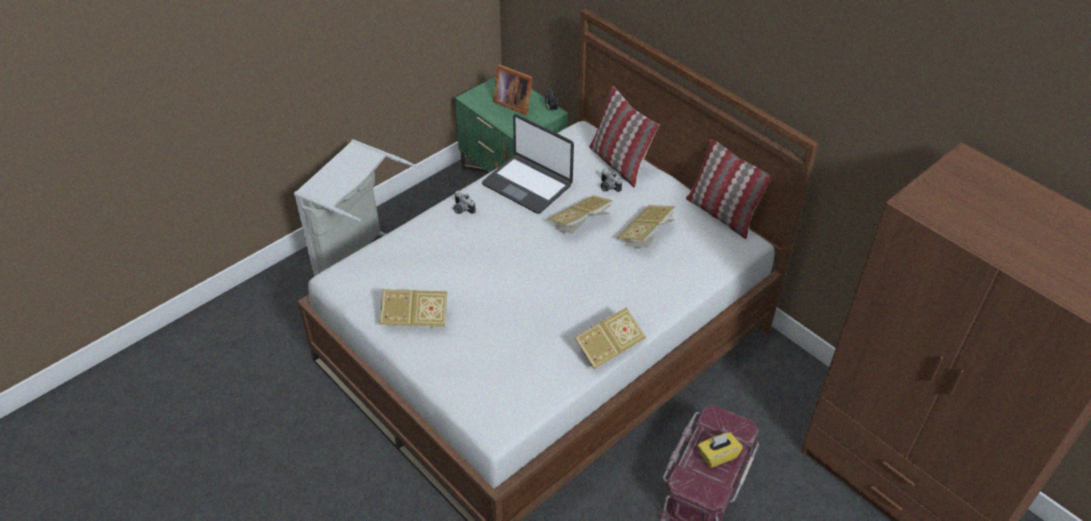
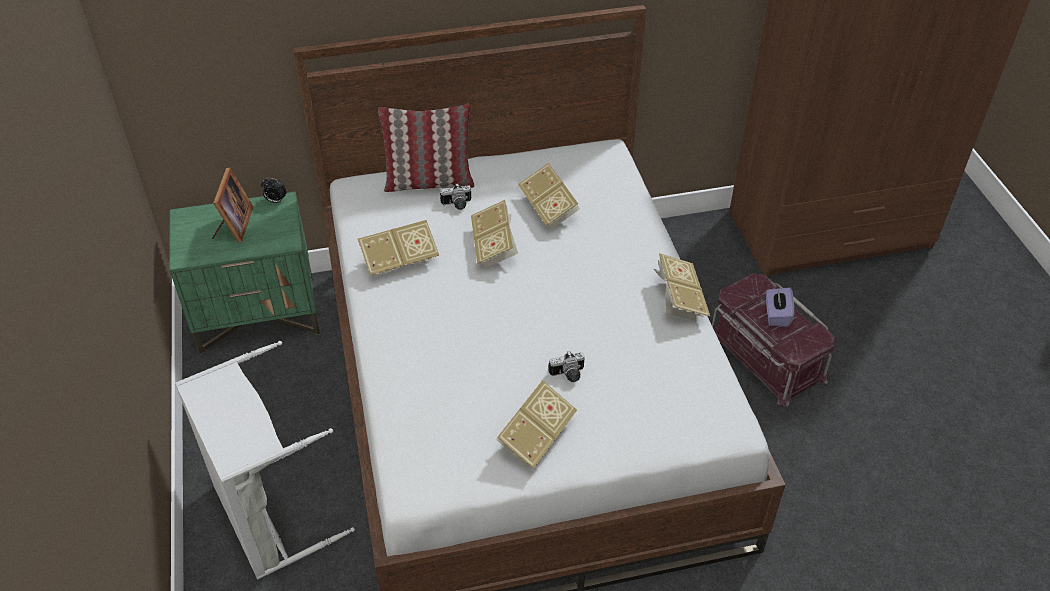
camera: 60 degrees left, 0 degrees up
camera [453,190,476,214] -> camera moved to [548,351,585,382]
laptop [482,114,574,214] -> book [358,220,439,277]
picture frame [493,64,533,115] -> picture frame turned 60 degrees counterclockwise [212,167,253,243]
pillow [686,139,771,239] -> none
yellow tissue box [698,432,743,468] -> purple tissue box [766,288,794,327]

